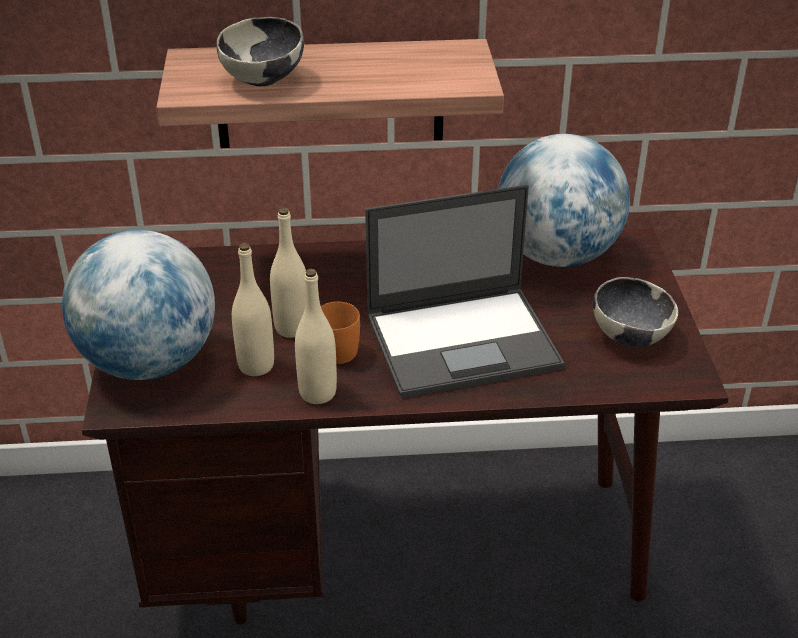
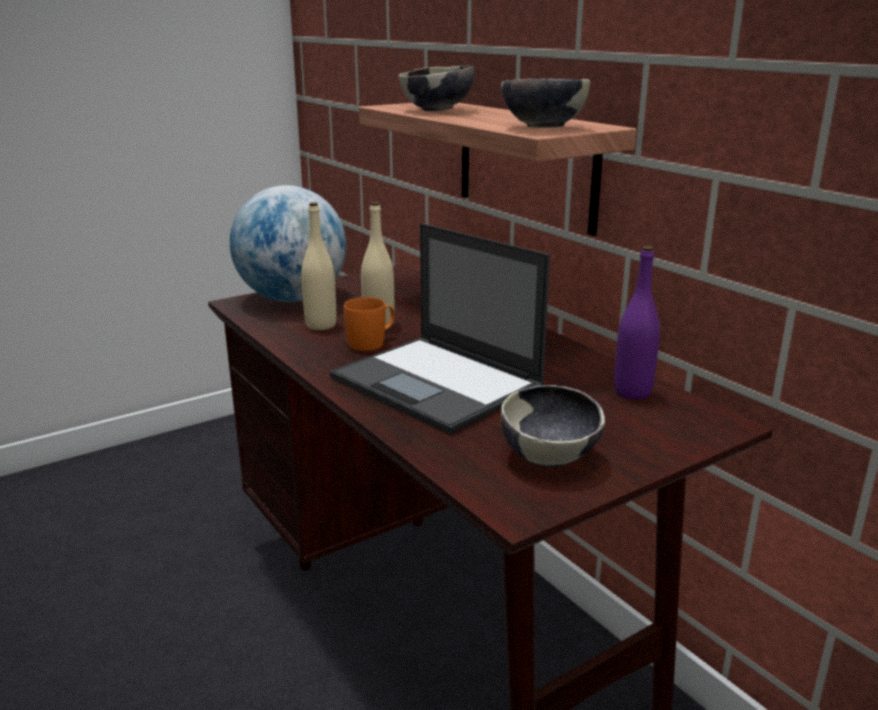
camera: 60 degrees right, 15 degrees down
beige bottle [295,269,337,404] -> none
globe [498,134,630,267] -> purple bottle [614,246,660,400]
none -> bowl [501,78,590,128]

